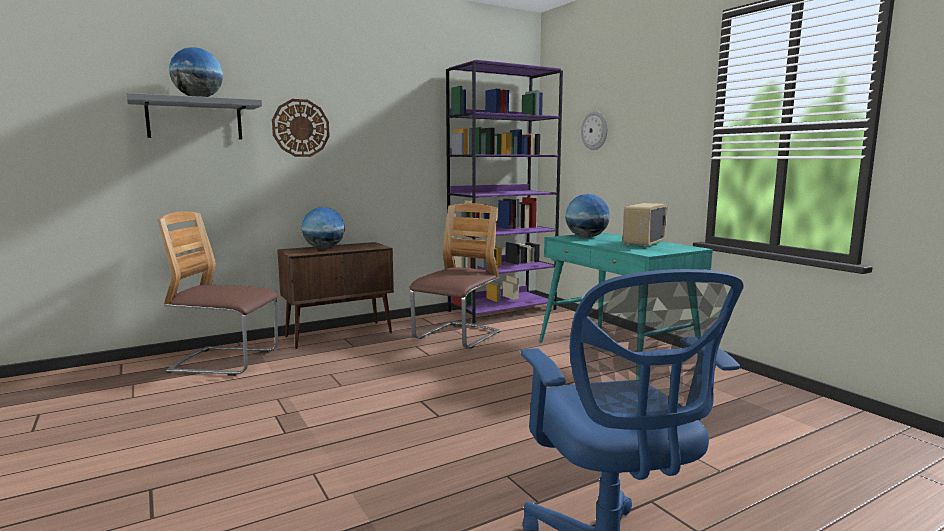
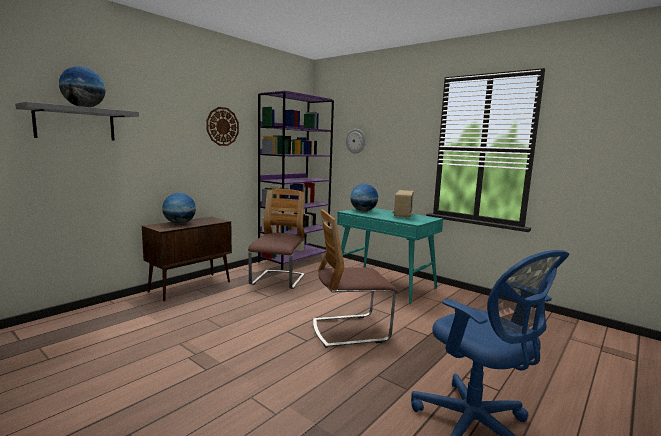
camera: 20 degrees left, 0 degrees up
chair [158,212,278,376] -> chair moved to [313,209,397,348]
wall clock [272,99,330,157] -> wall clock moved to [206,107,239,146]

